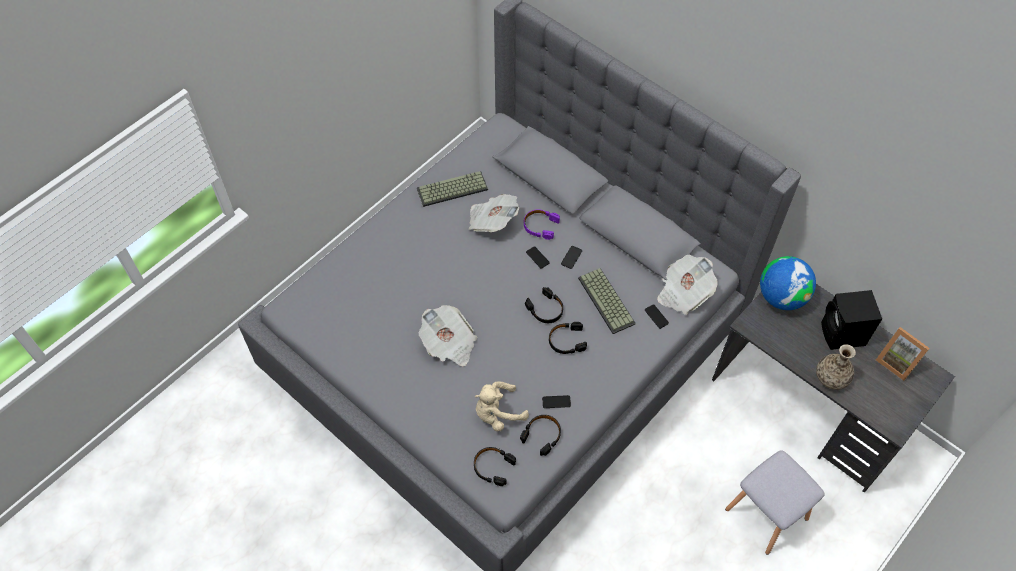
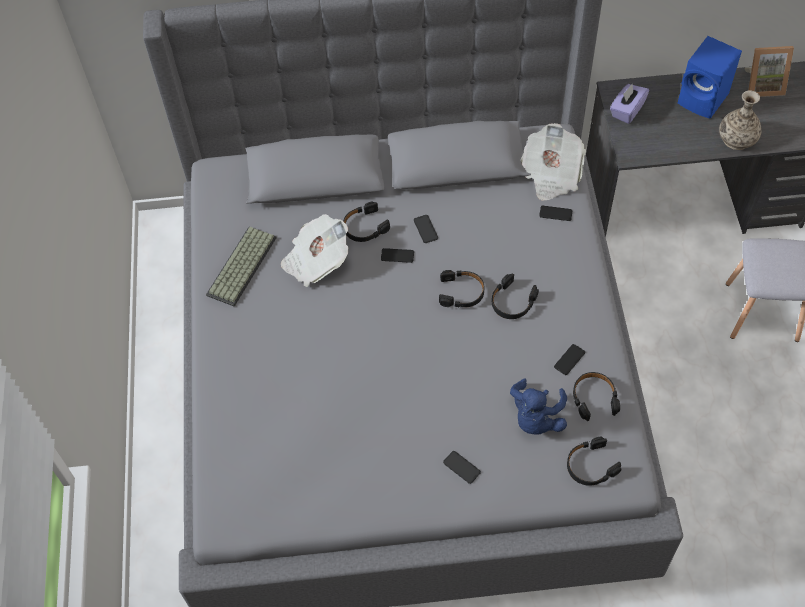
camera: 45 degrees left, 0 degrees up
newspaper [418,305,477,366] -> none
beige plush toy [475,382,529,431] -> blue plush toy [510,378,567,434]
purple headphones [524,209,560,240] -> black headphones [343,201,390,242]
keyboard [578,268,636,334] -> none
globe [760,256,816,310] -> purple tissue box [610,84,649,124]
black speaker [821,290,882,350] -> blue speaker [678,36,742,119]
none -> phone [443,451,481,484]

